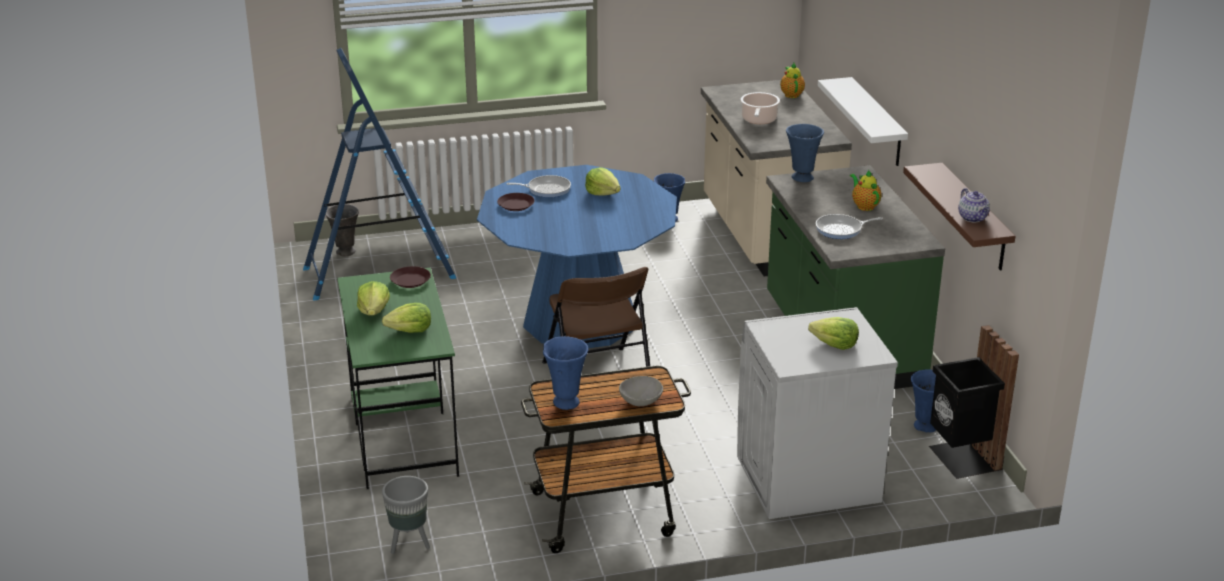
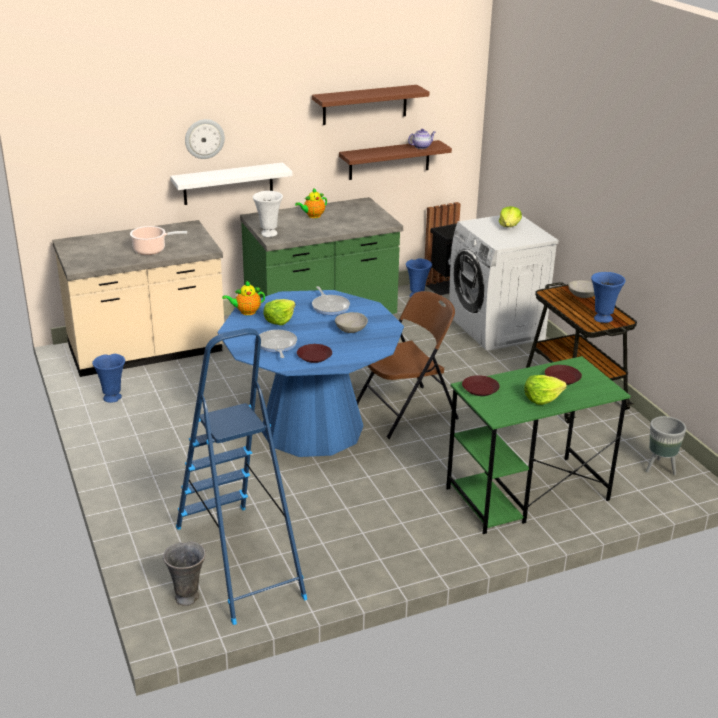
camera: 100 degrees left, 0 degrees up
lettuce [382,303,431,333] -> brown plate [545,365,582,385]
teapot [780,63,805,98] -> teapot moved to [222,280,265,315]
blue vase [786,124,824,182] -> white vase [253,191,283,237]
frying pan [816,214,883,239] -> frying pan moved to [312,286,350,315]
none -> wall clock [185,119,225,159]
none -> brown shelf [312,85,429,125]
none -> grey bowl [335,312,368,333]

